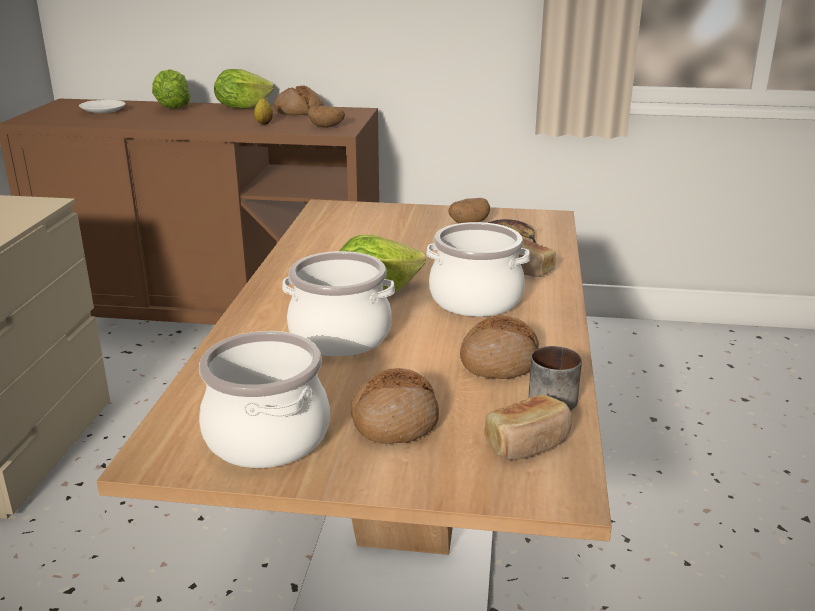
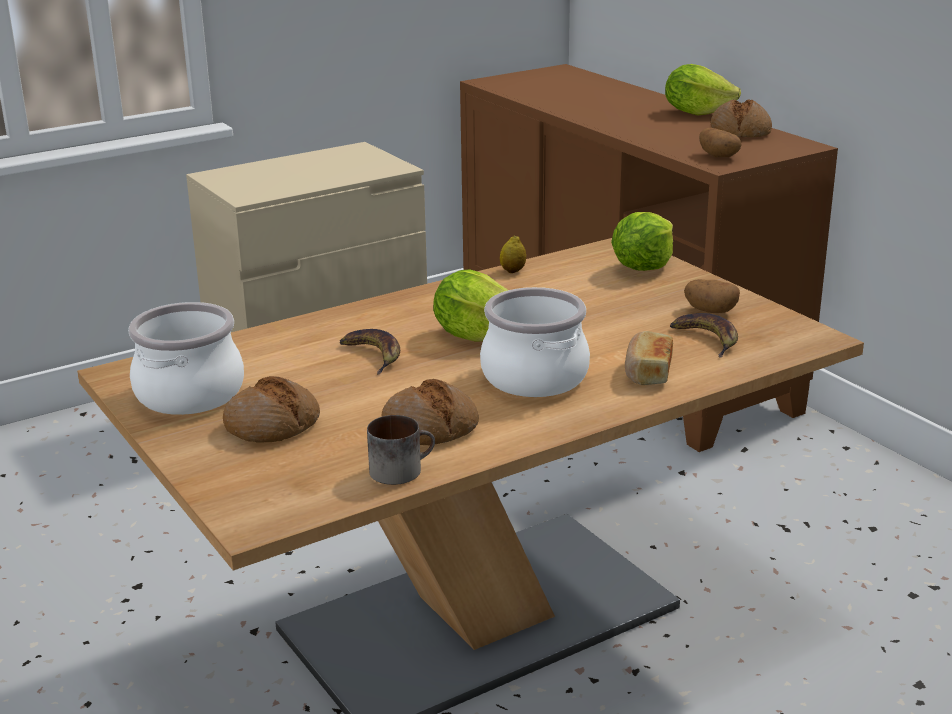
camera: 50 degrees right, 0 degrees up
white plate [79,100,125,113] -> none
lettuce [152,69,191,109] -> lettuce moved to [611,212,673,271]
lemon [254,98,273,125] -> lemon moved to [500,235,526,273]
cooking pot [282,251,395,356] -> banana [339,329,400,375]
bread [484,395,572,460] -> none

